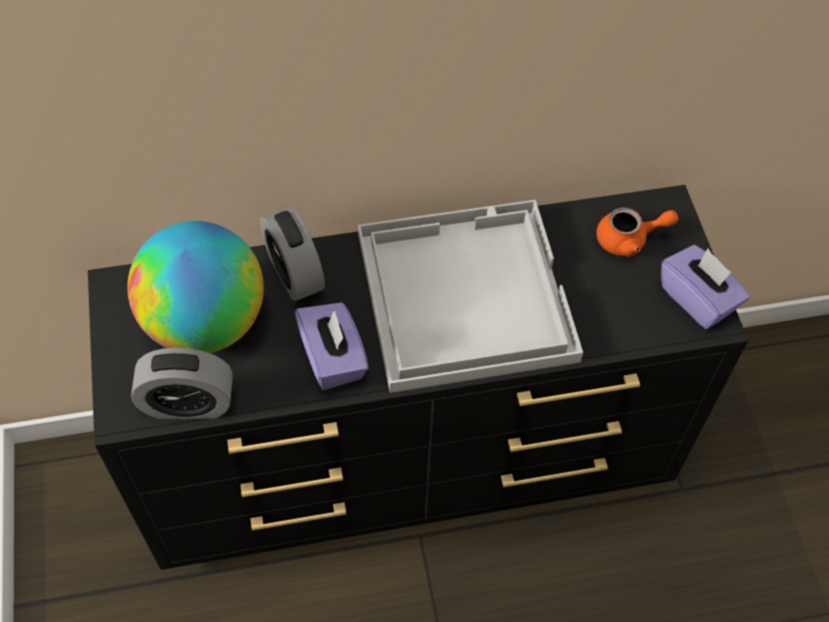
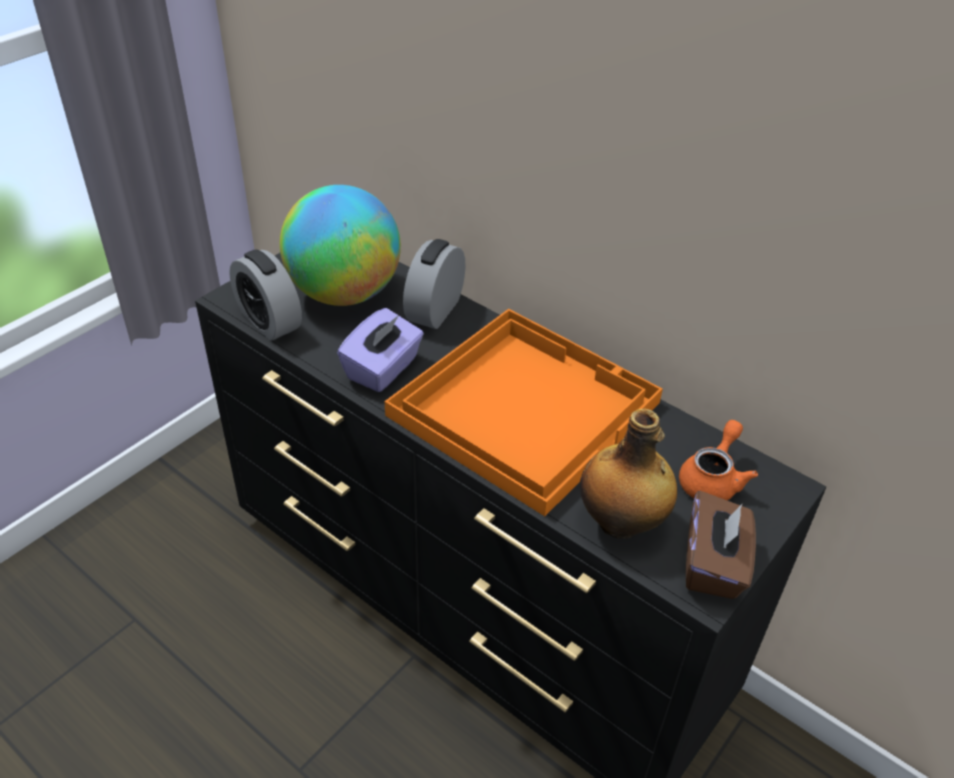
camera: 50 degrees right, 15 degrees down
white tray [358,200,583,393] -> orange tray [385,309,663,516]
orange teapot [596,207,678,257] -> orange teapot turned 105 degrees counterclockwise [679,420,758,500]
purple tissue box [661,245,750,329] -> brown tissue box [686,491,756,599]
none -> bottle [580,408,677,539]

